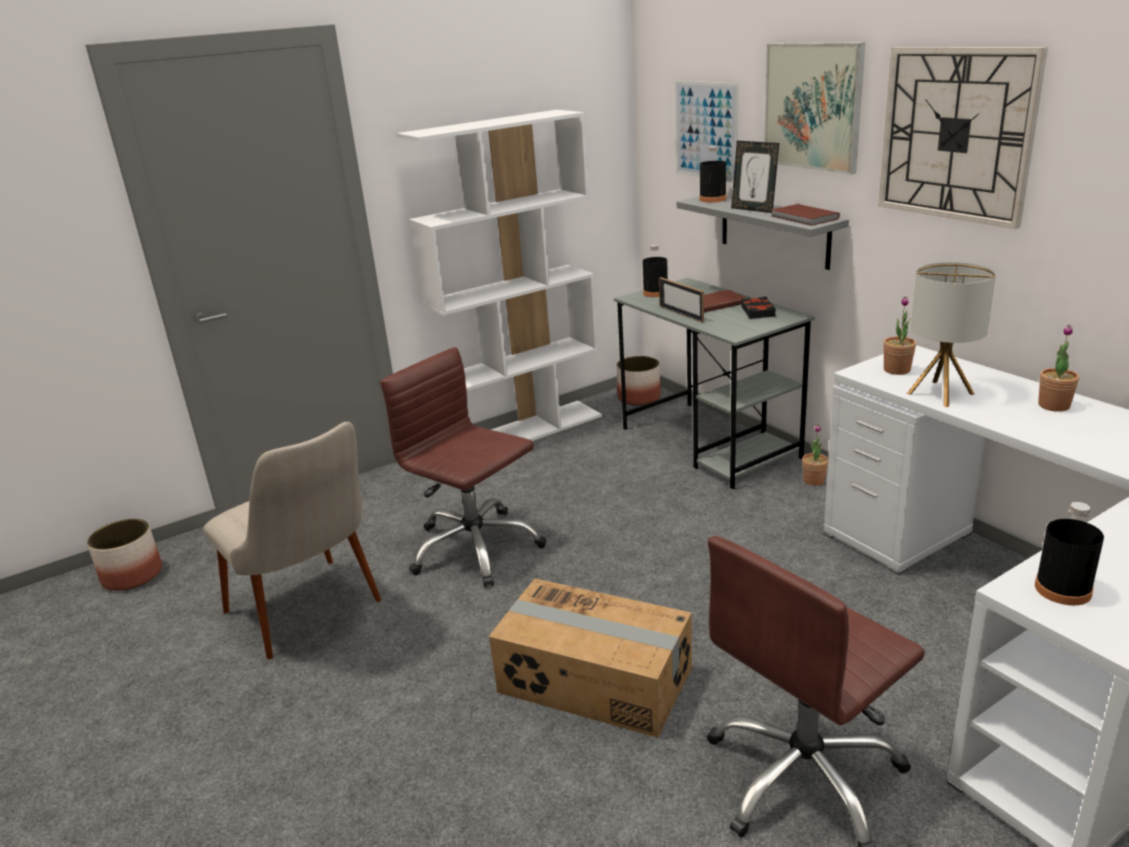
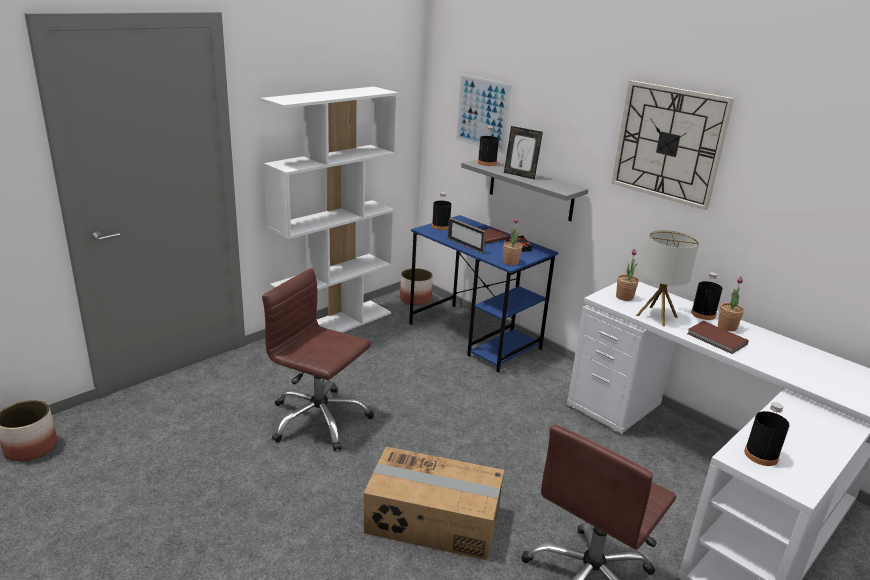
camera: 15 degrees left, 0 degrees up
beige chair [203,422,381,659] -> none
grey desk [614,278,815,490] -> blue desk [409,215,558,373]
picture [764,43,865,174] -> none
brown book [771,204,840,226] -> brown book moved to [687,321,749,354]
potted plant [802,424,828,486] -> potted plant moved to [503,218,522,265]
none -> black bottle [691,272,723,320]

